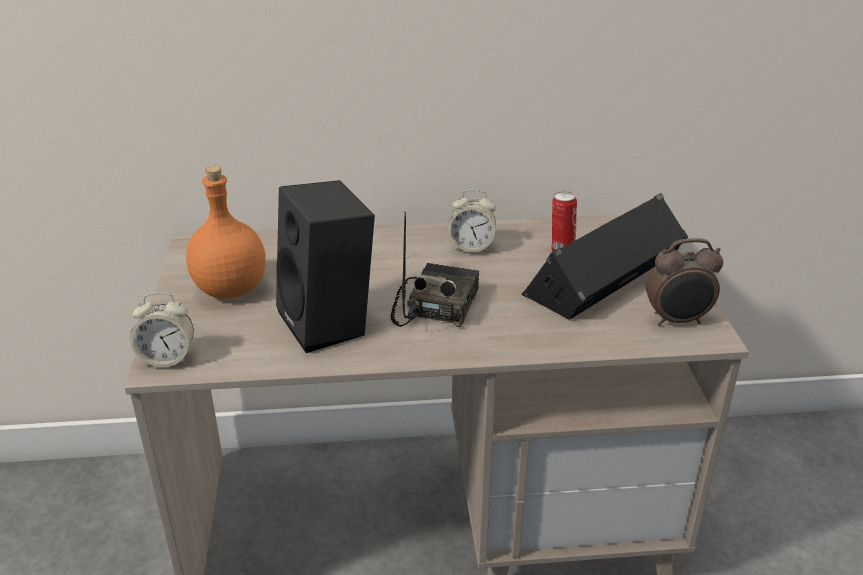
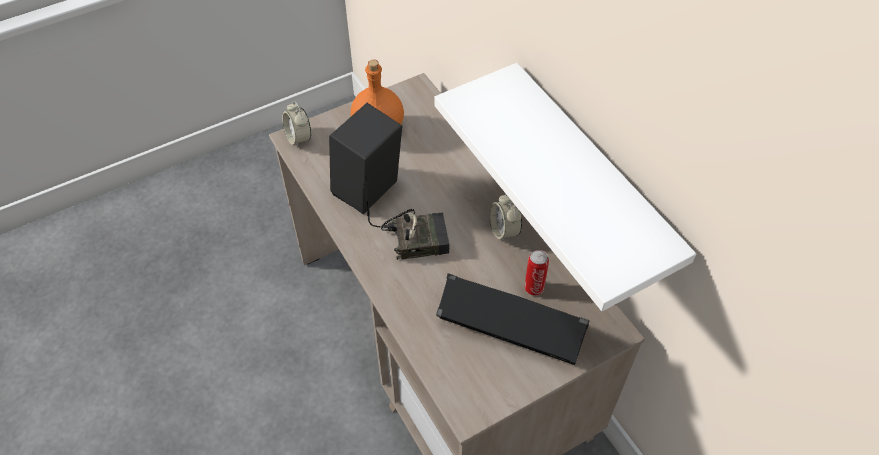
camera: 65 degrees right, 20 degrees up
alarm clock [646,238,723,326] -> none
none -> white shelf [435,63,696,311]

